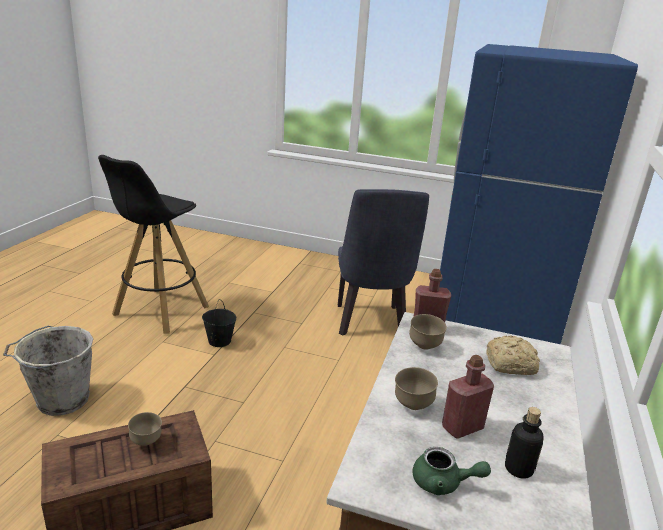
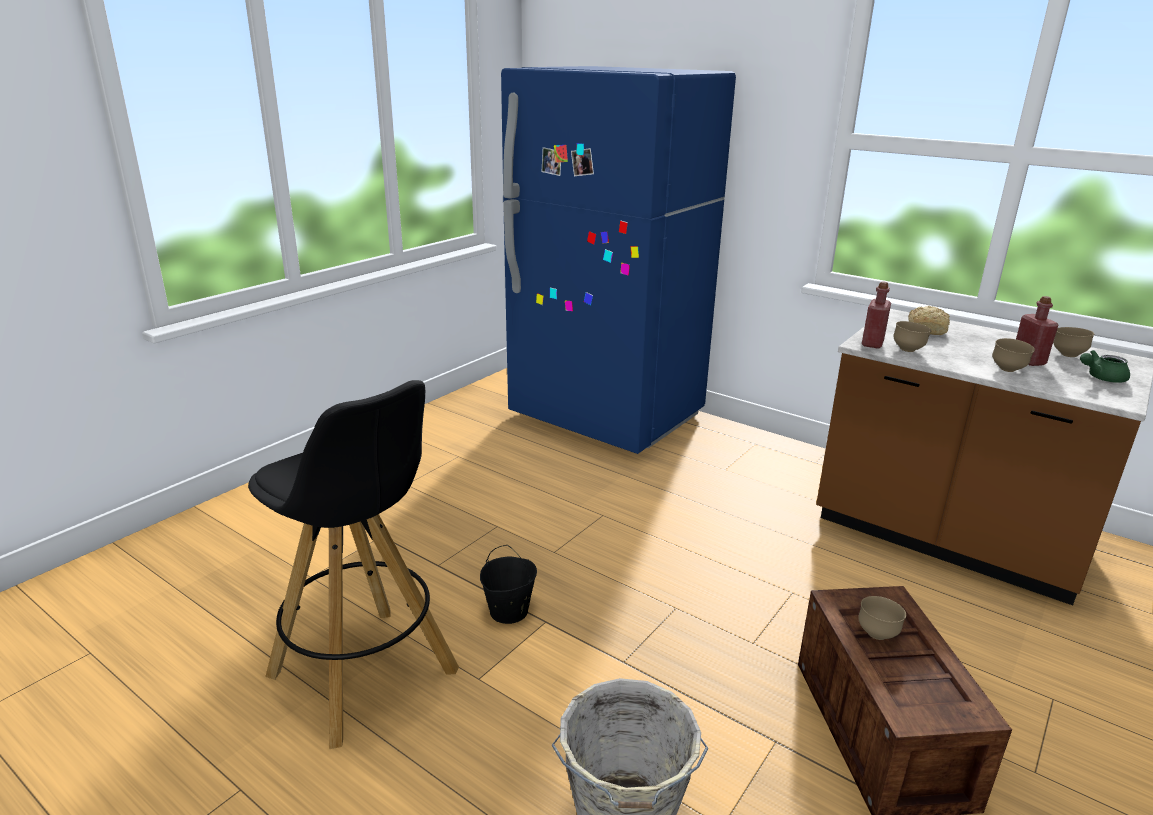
camera: 70 degrees left, 0 degrees up
blue chair [338,189,429,335] -> none
green teapot [413,447,491,495] -> green teapot turned 135 degrees counterclockwise [1080,350,1130,383]
bottle [505,407,544,479] -> brown bowl [1053,327,1094,357]

